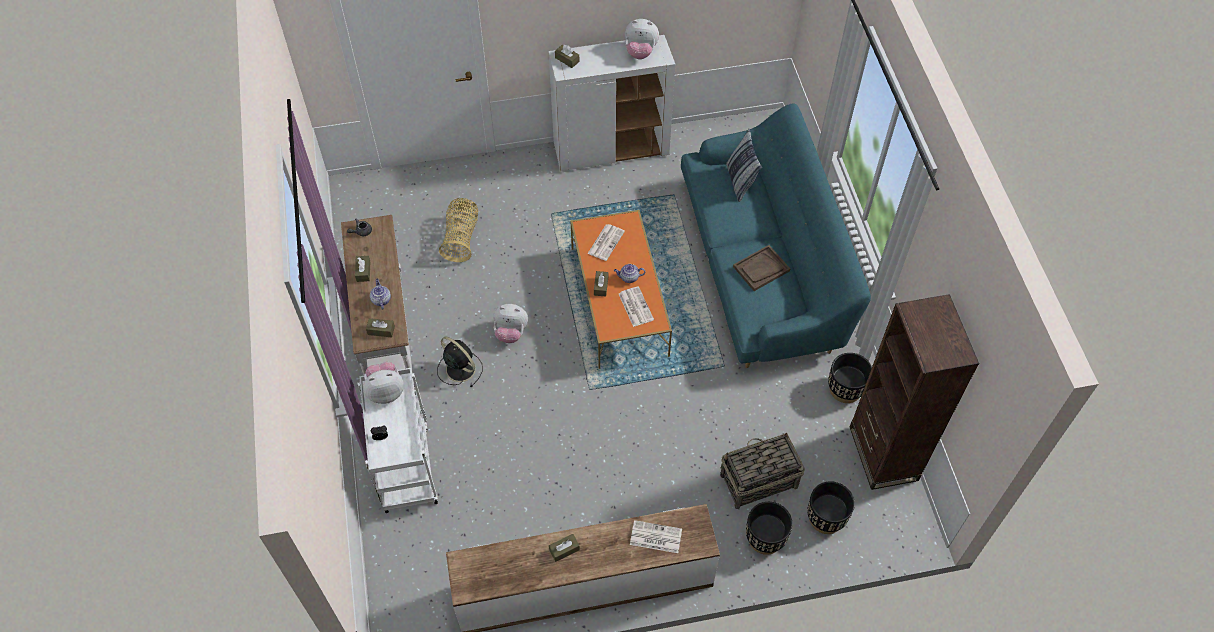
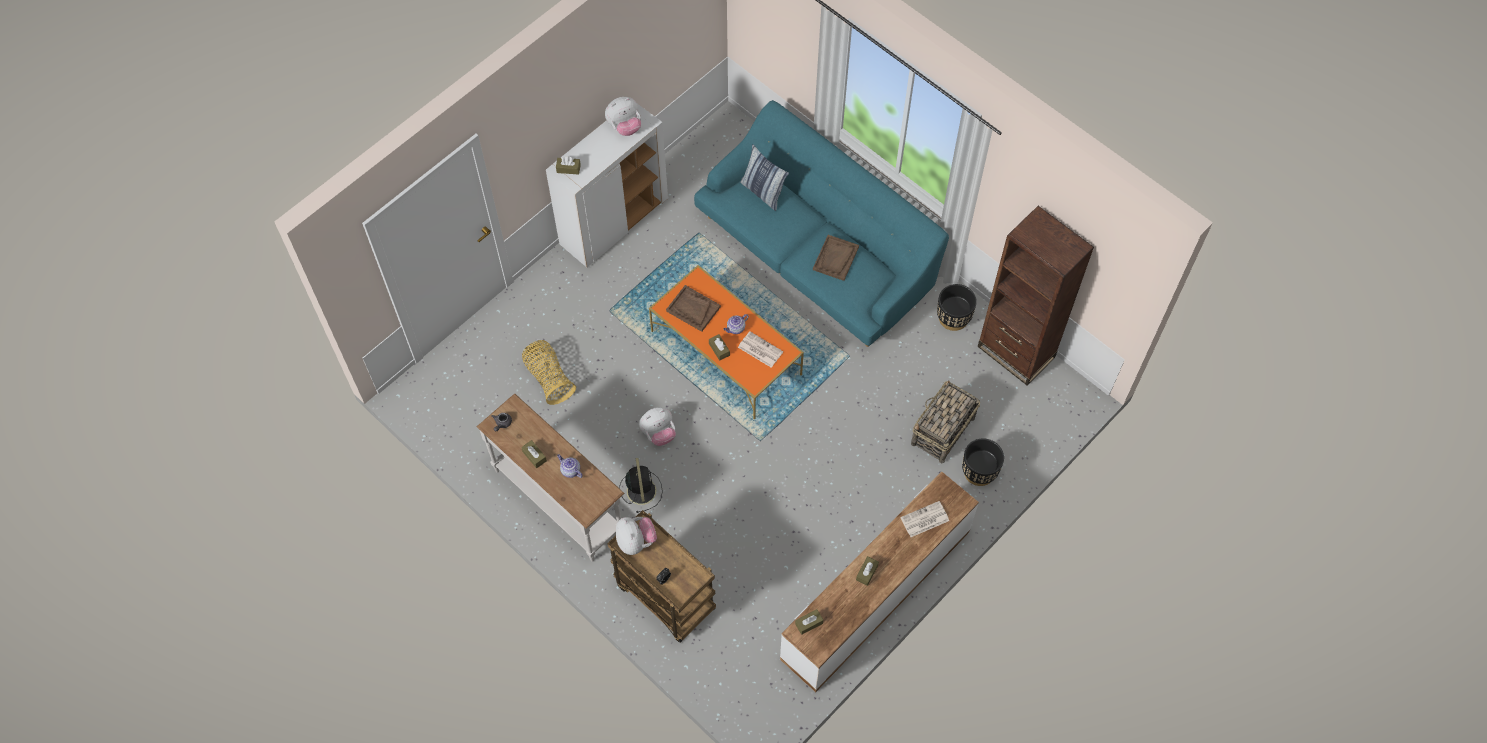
camera: 35 degrees left, 5 degrees up
white cart [358,368,438,513] -> brown cart [607,510,716,643]
plush toy [363,362,404,404] -> plush toy turned 120 degrees clockwise [616,517,657,555]
brown tissue box [366,318,395,337] -> brown tissue box moved to [795,609,823,635]
black fan [437,337,483,387] -> black fan turned 75 degrees clockwise [619,458,663,513]
newspaper [588,224,625,261] -> brown tray [666,285,721,332]
black planter [807,481,855,534] -> none

